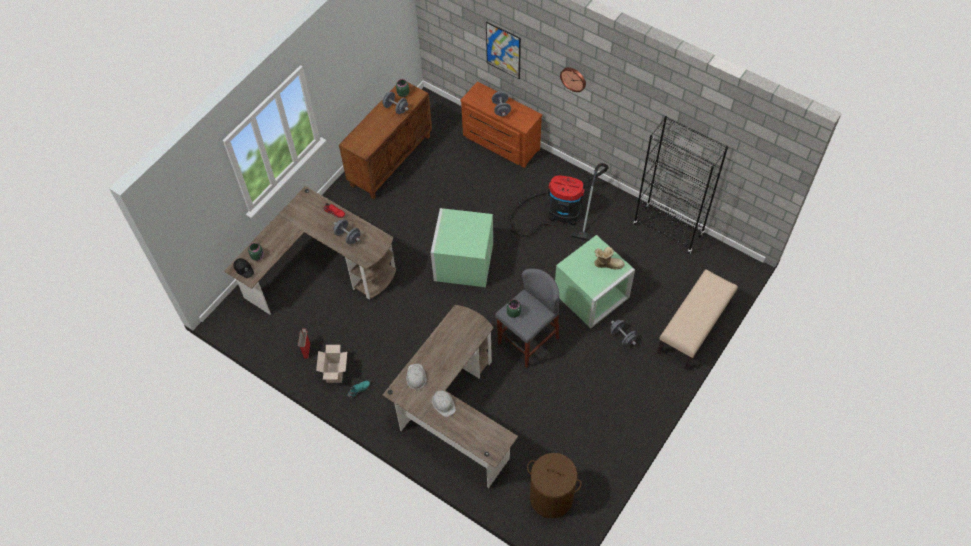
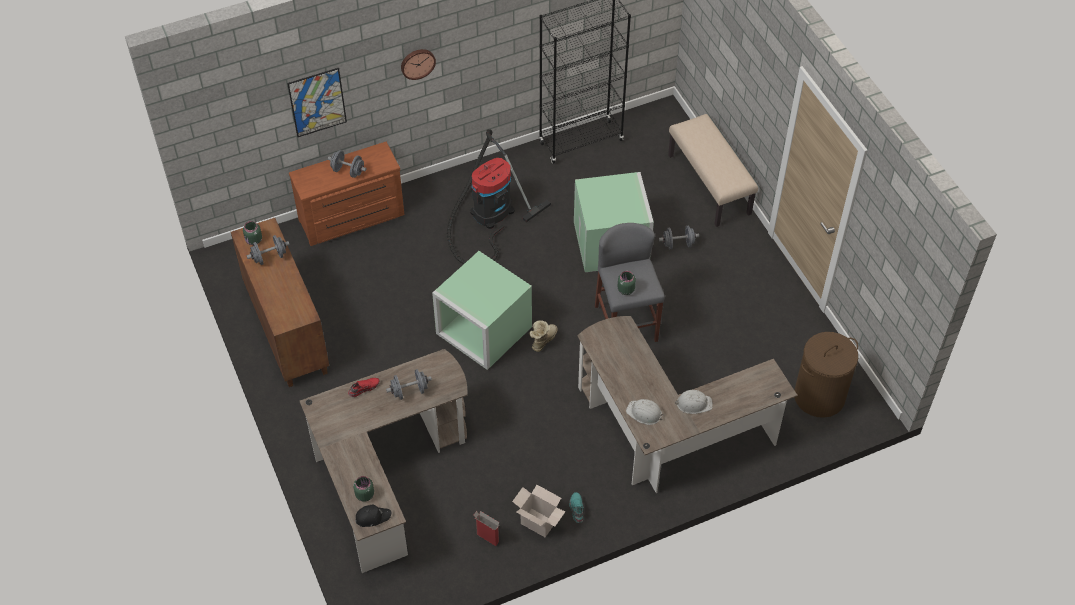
camera: 60 degrees left, 5 degrees down
boot [594,247,625,269] -> boot moved to [529,320,558,352]

